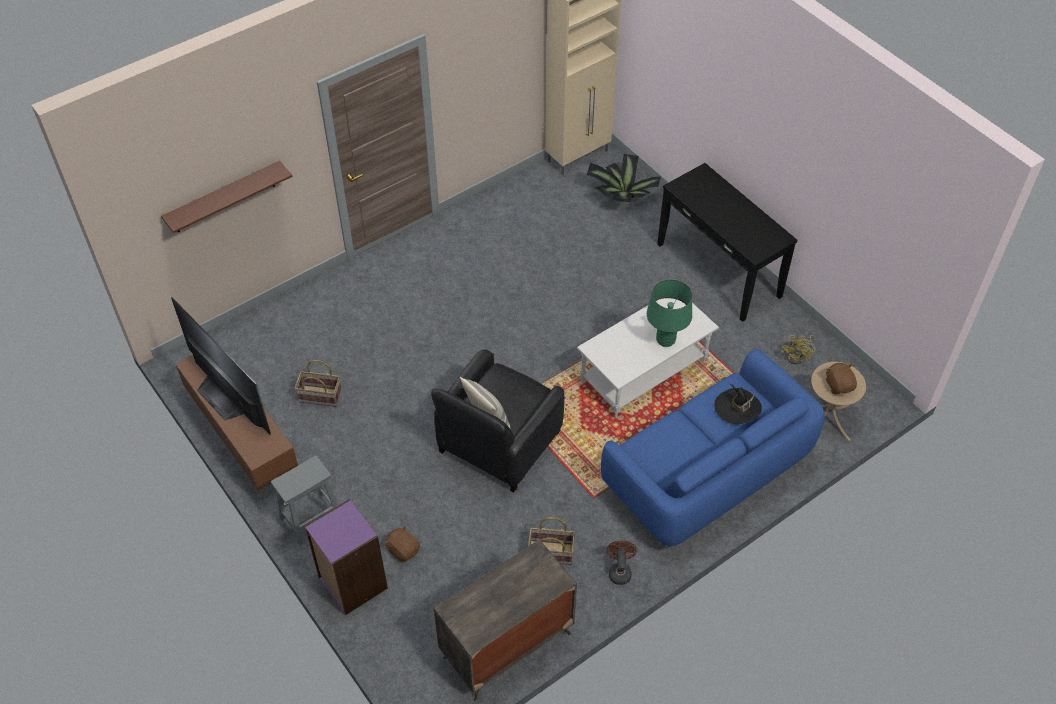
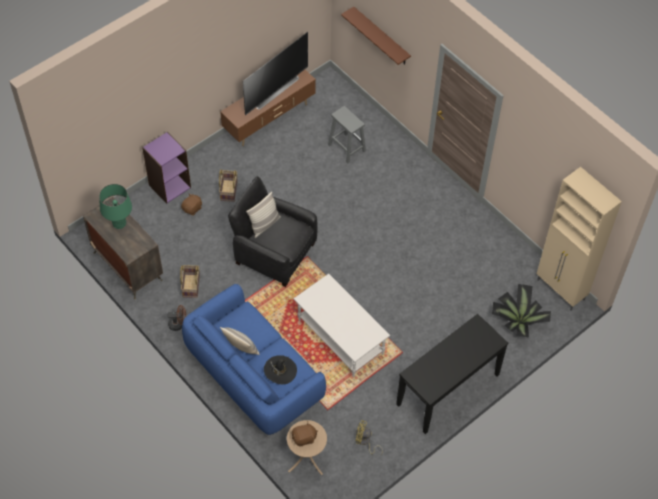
camera: 85 degrees right, 5 degrees up
grey stool [271,455,338,546] -> grey stool moved to [328,106,366,163]
basket [295,360,342,407] -> basket moved to [219,169,238,202]
green table lamp [647,279,692,347] -> green table lamp moved to [99,184,132,229]
none -> pillow [220,327,260,355]

